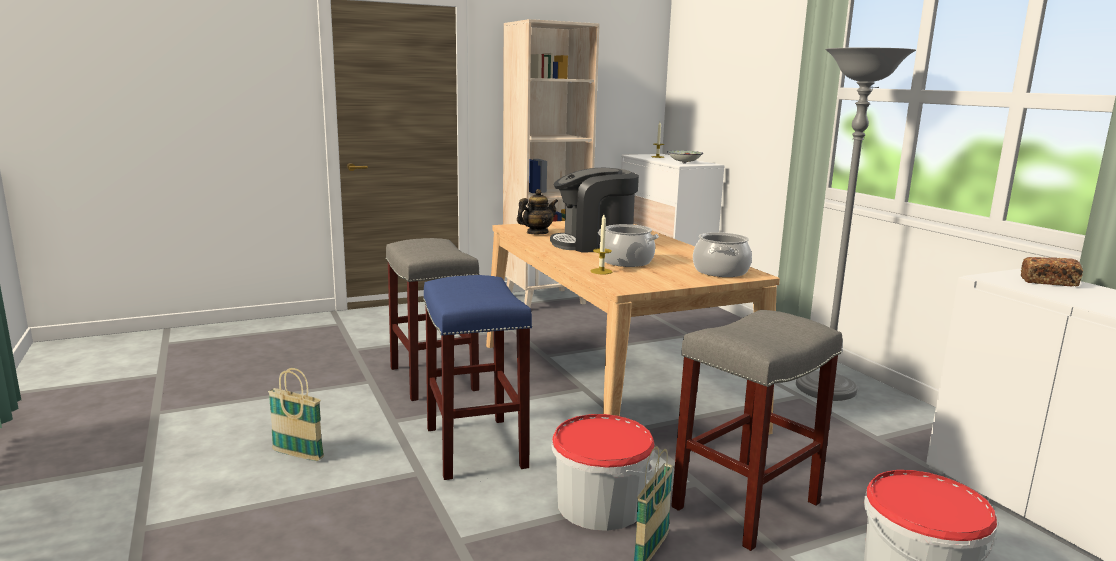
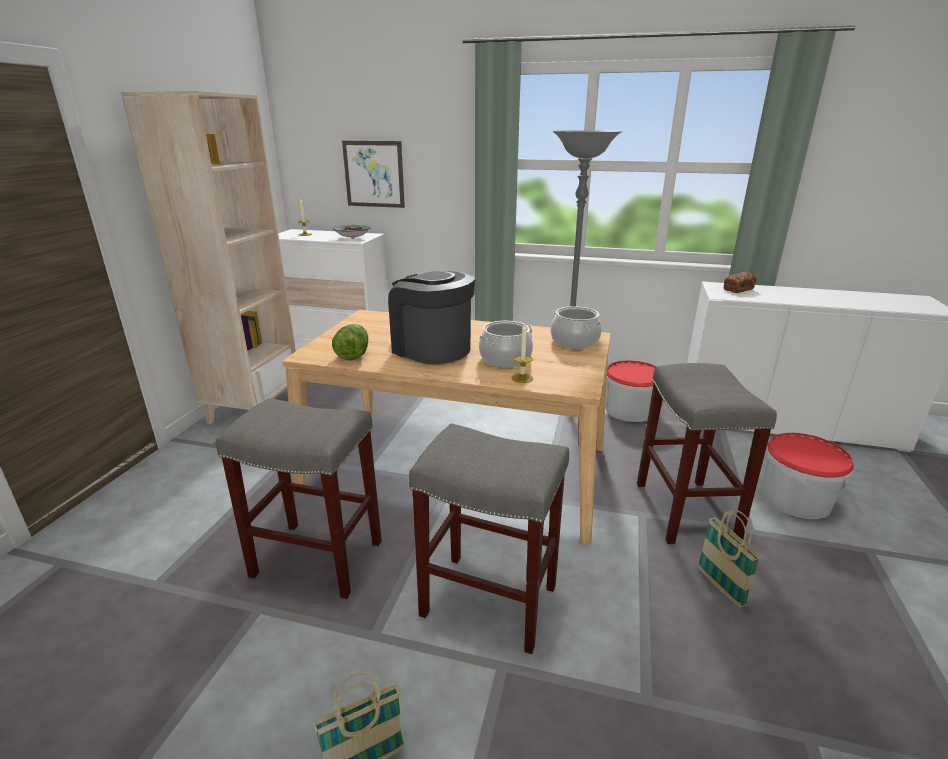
camera: 50 degrees left, 10 degrees up
blue stool [423,275,533,480] -> grey stool [409,423,569,654]
teapot [517,189,558,234] -> lettuce [332,324,368,360]
coffee machine [550,168,639,253] -> coffee machine turned 105 degrees clockwise [388,271,475,364]
bucket [552,414,654,531] -> bucket moved to [606,360,656,422]
none -> picture [342,141,405,208]

